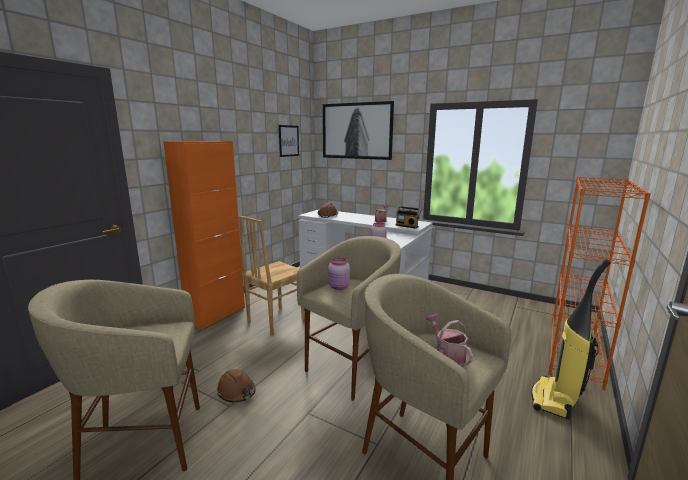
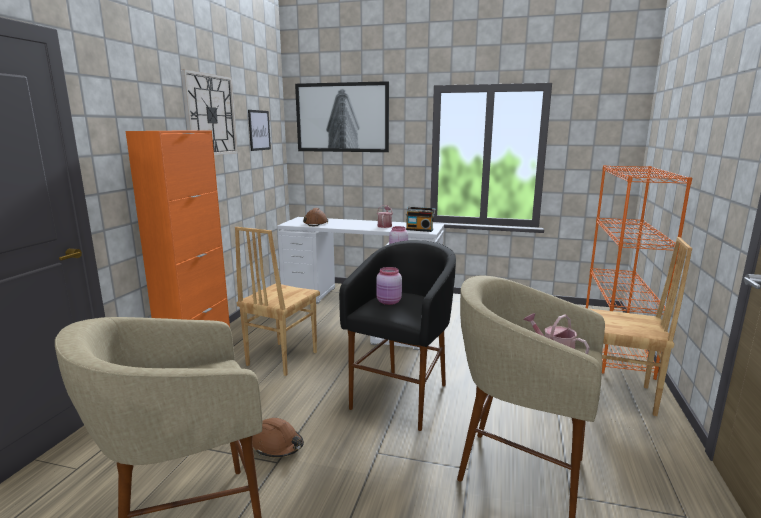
camera: 15 degrees left, 0 degrees up
beige stool [297,236,401,401] -> black stool [339,240,456,431]
vacuum cleaner [531,259,611,420] -> brown chair [587,237,692,416]
none -> wall clock [181,69,238,155]

